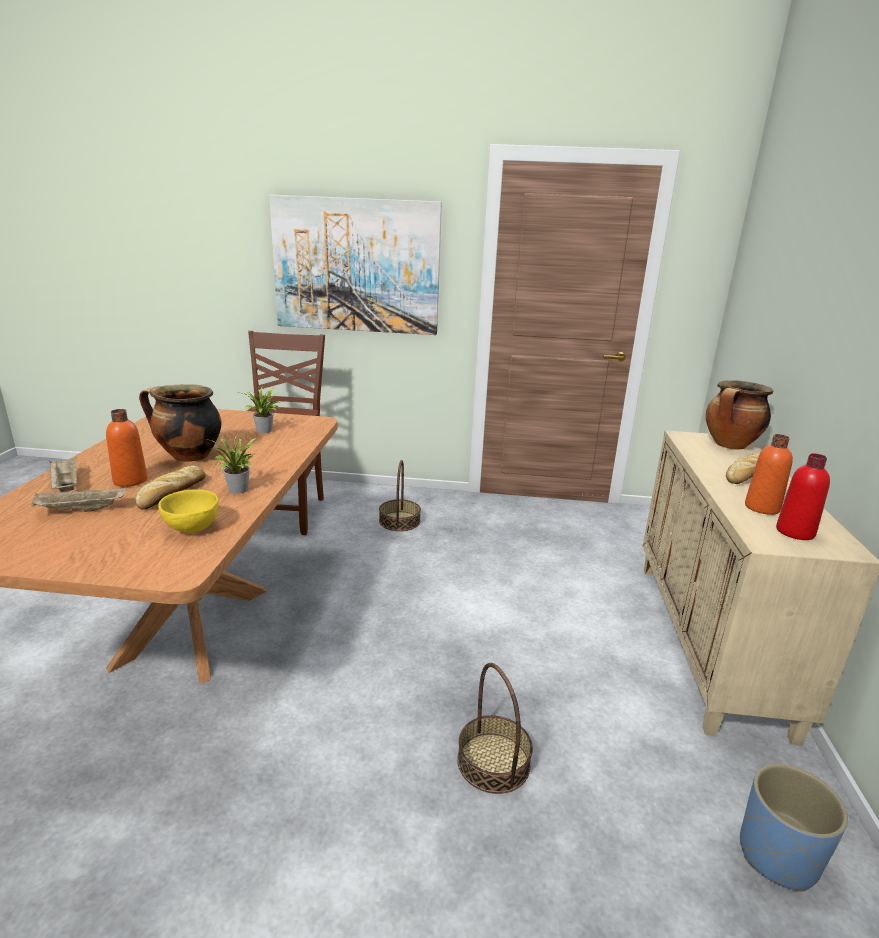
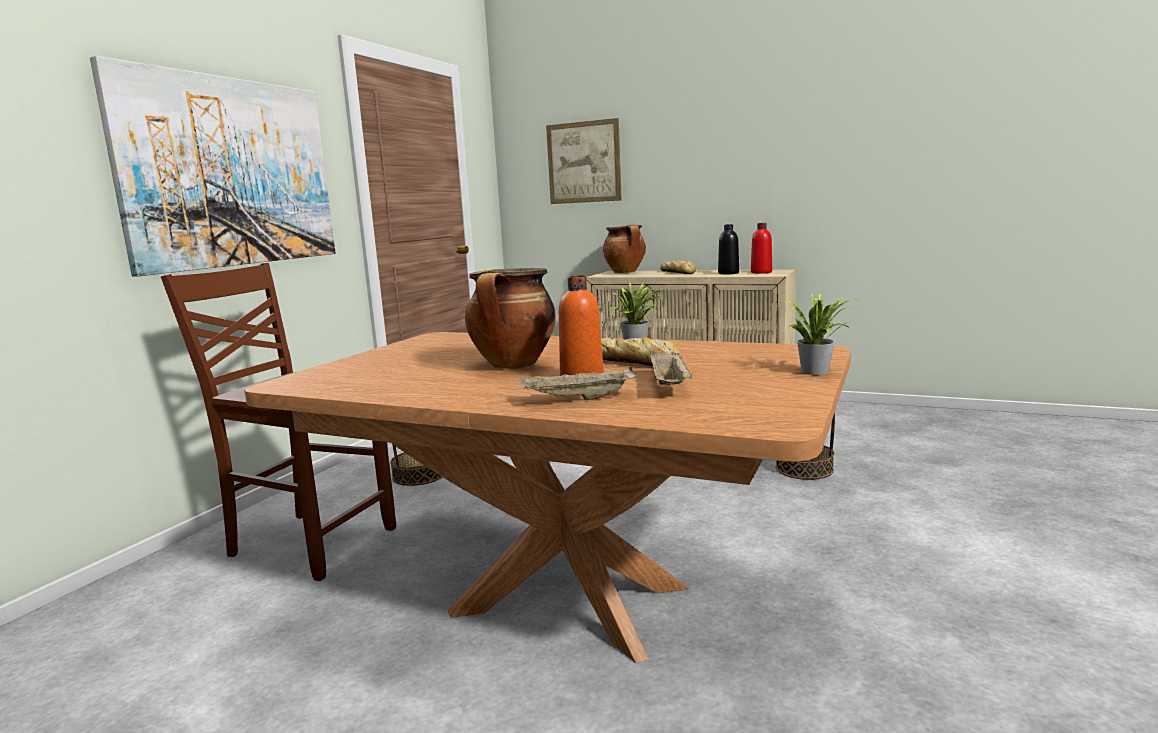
camera: 70 degrees left, 10 degrees down
yellow bowl [158,489,219,533] -> none
potted plant [243,387,280,433] -> potted plant moved to [785,292,853,375]
blue planter [740,763,848,892] -> none
orange bottle [745,434,793,515] -> black bottle [718,224,739,274]
none -> picture [546,118,622,204]

